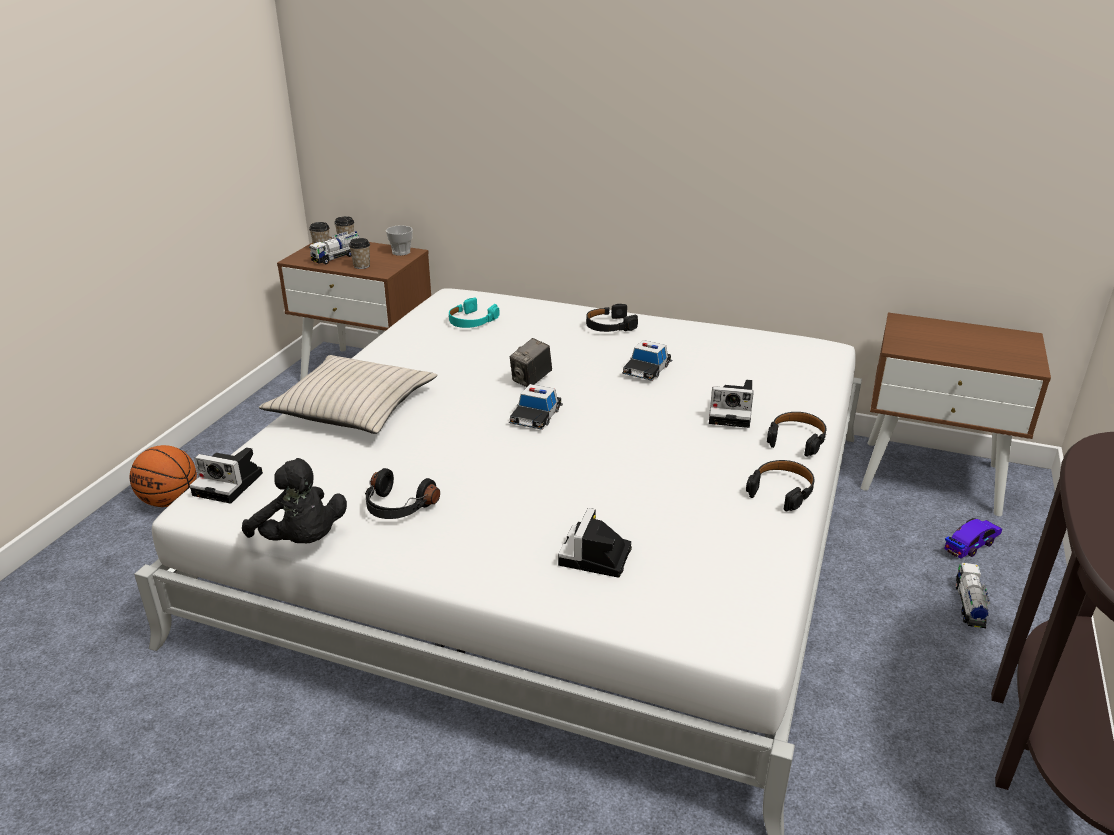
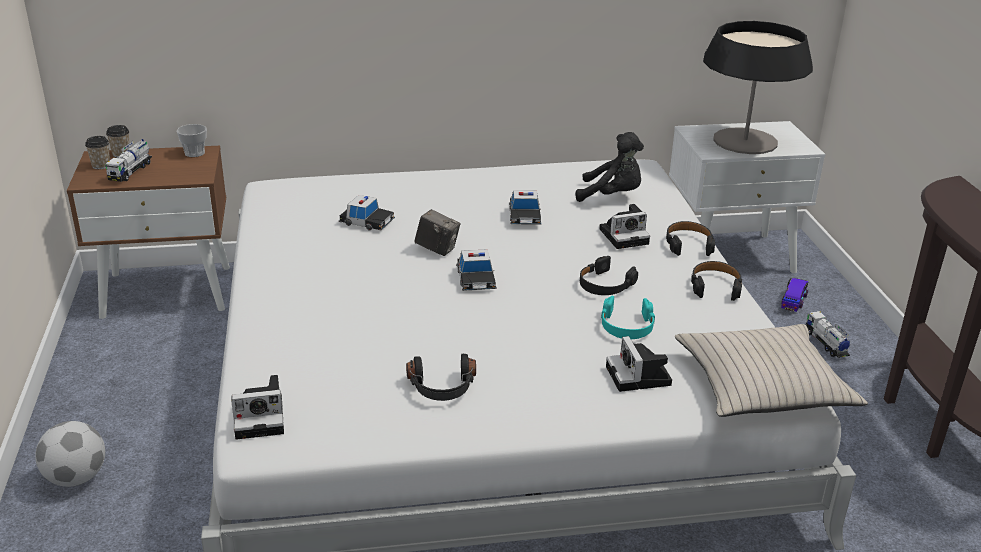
camera: 30 degrees left, 0 degrees up
basketball [129,445,197,507] -> football [35,421,105,487]
black plush toy [242,458,347,544] -> black plush toy moved to [576,132,644,202]
beige pillow [259,355,437,434] -> beige pillow moved to [675,324,868,417]
cup [349,238,370,269] -> none
turquoise headphones [449,298,500,328] -> turquoise headphones moved to [601,296,655,339]
camera [510,338,552,387] -> camera turned 75 degrees counterclockwise [414,209,460,256]
black headphones [586,304,638,332] -> black headphones moved to [580,256,638,295]
brown nightstand [861,312,1051,516] -> white nightstand [669,121,825,273]
none -> toy car [339,195,395,231]
none -> table lamp [703,21,813,154]

